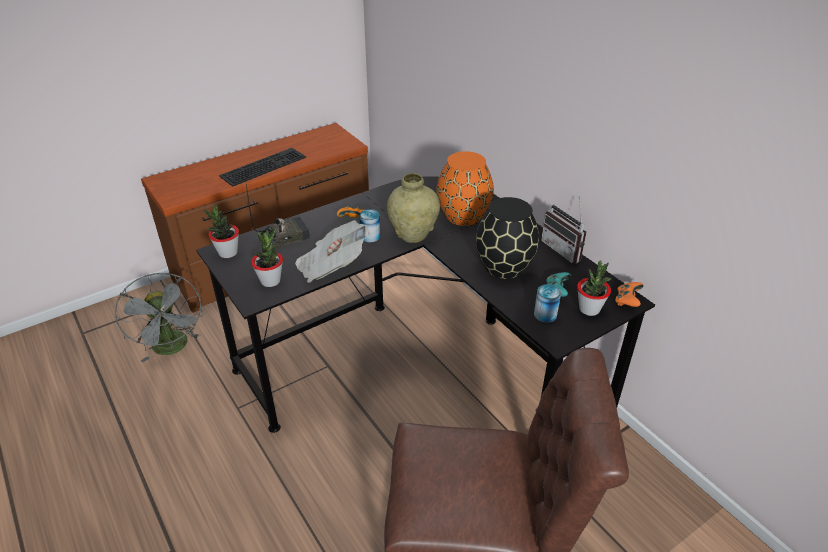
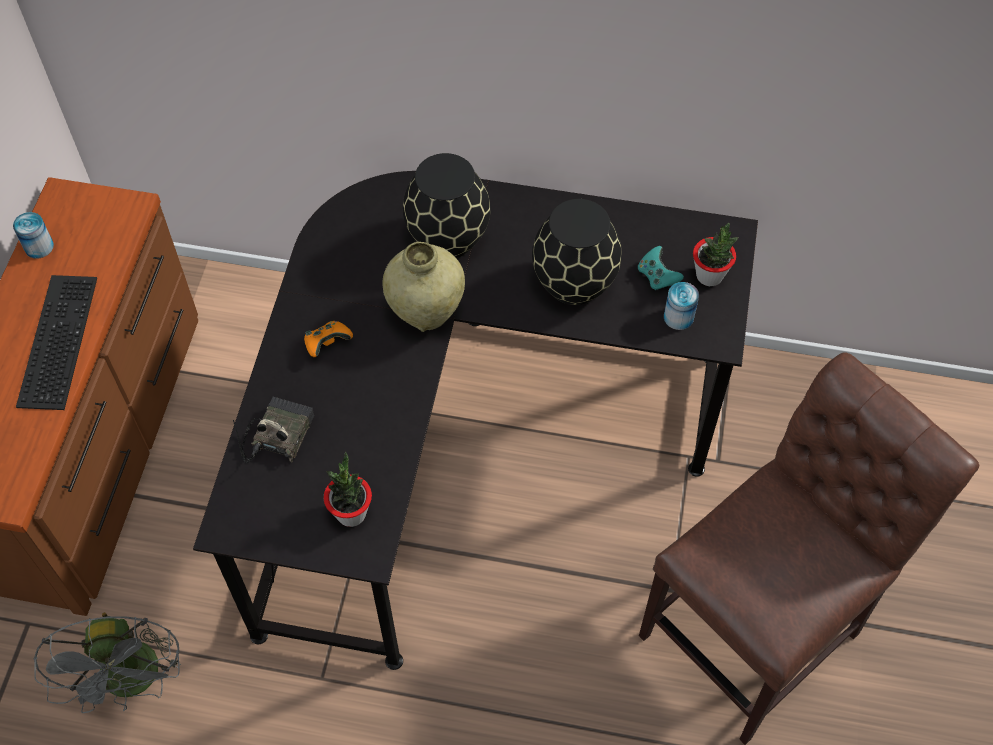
camera: 45 degrees left, 20 degrees up
grey fan [114,273,203,362] -> grey fan turned 60 degrees clockwise [33,612,181,713]
potted plant [203,205,239,258] -> none
newspaper [295,220,369,283] -> none
can [359,209,380,242] -> can moved to [13,212,54,259]
orange vase [436,151,494,226] -> black vase [403,153,491,258]
radio [541,196,586,264] -> none
orange game controller [615,282,644,307] -> none

